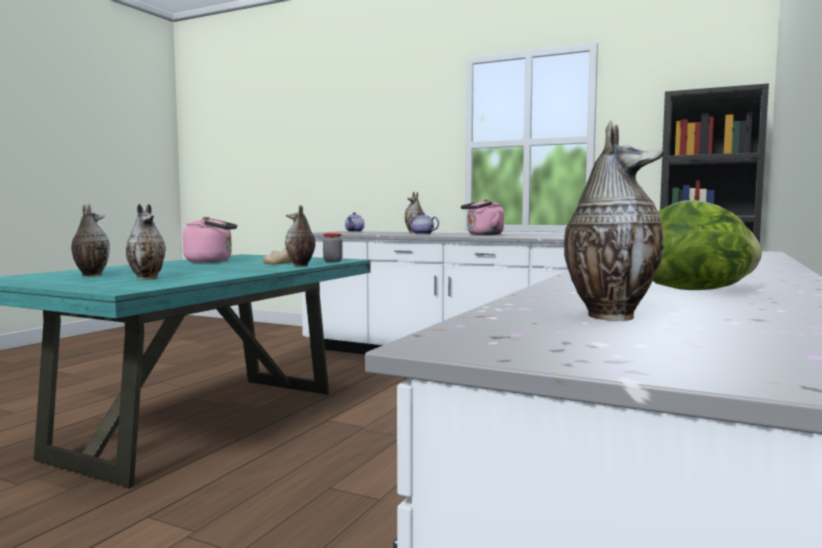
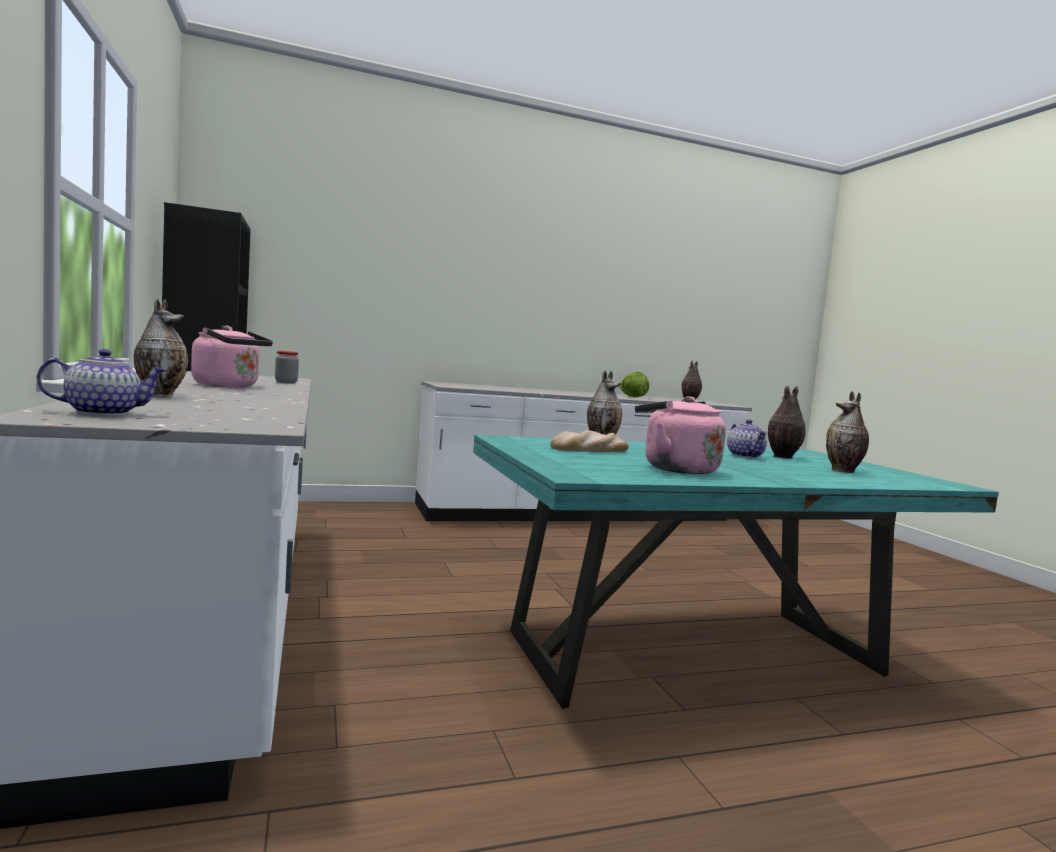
camera: 135 degrees left, 0 degrees up
jar [323,233,343,262] -> jar moved to [275,351,299,384]
teapot [408,212,439,234] -> teapot moved to [727,419,767,458]

